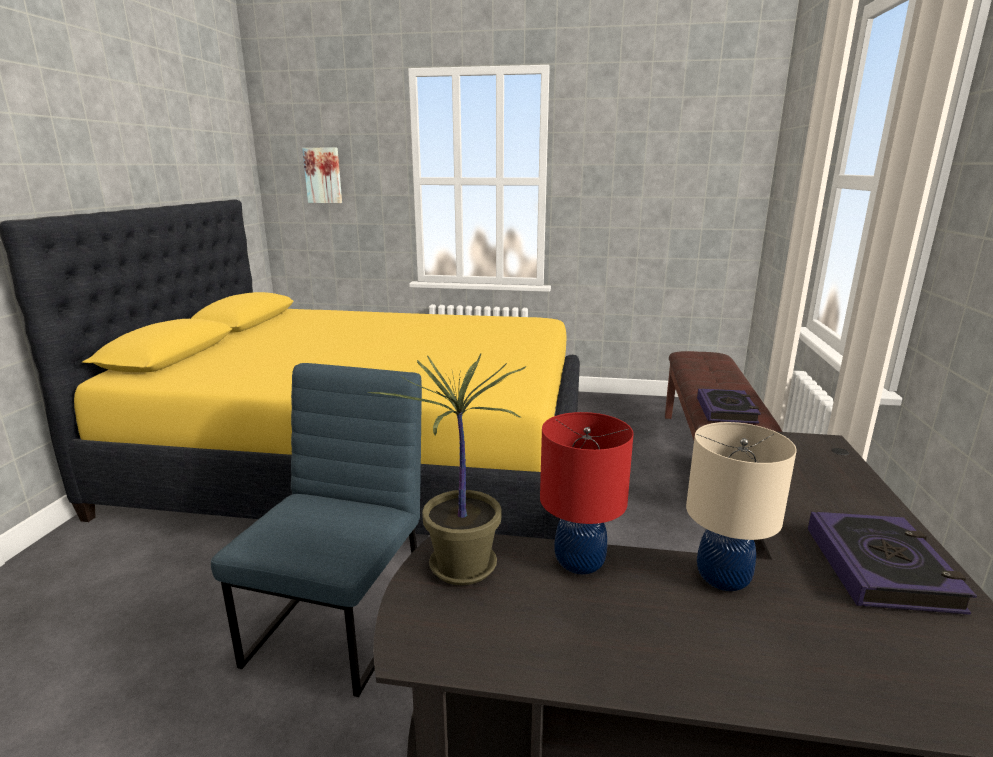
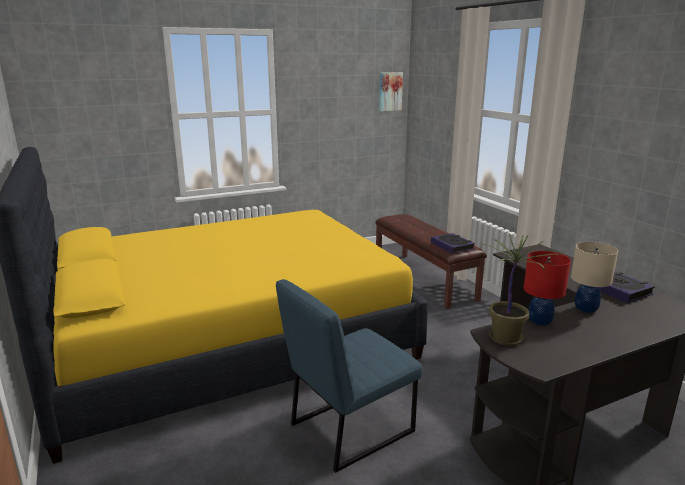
camera: 35 degrees left, 0 degrees up
blue chair [211,363,422,697] -> blue chair turned 105 degrees counterclockwise [276,279,422,473]
picture [302,148,342,203] -> picture moved to [379,72,403,111]

